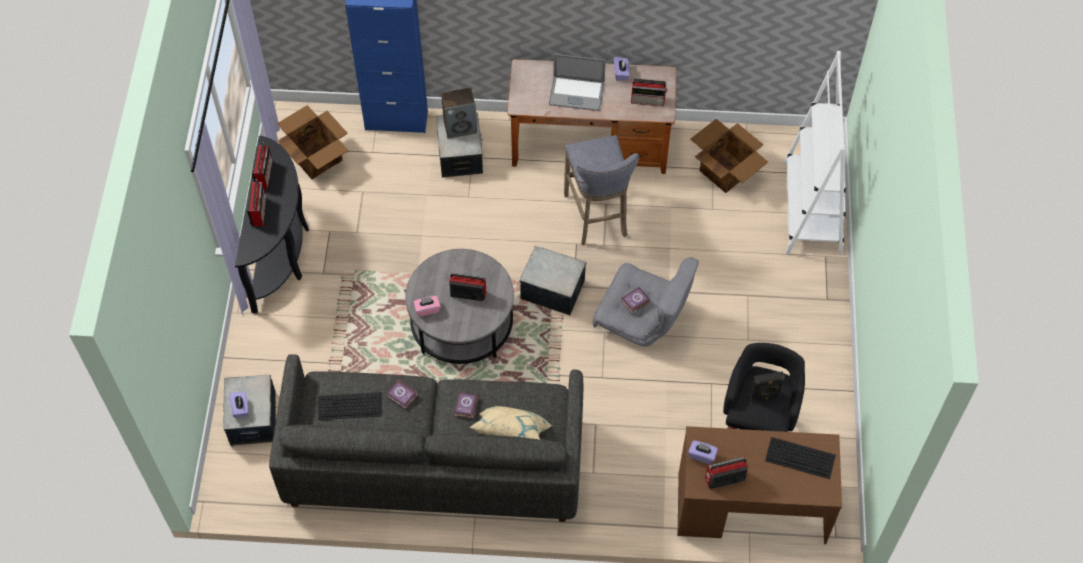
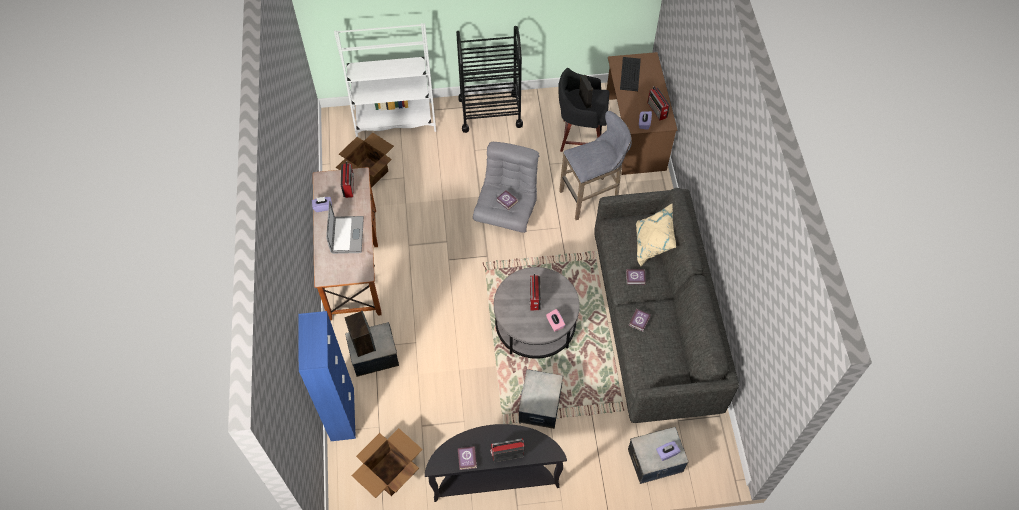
camera: 100 degrees left, 0 degrees up
radio [252,142,273,189] -> book [458,446,477,470]
keyboard [318,392,382,420] -> none
storage box [520,246,586,315] -> storage box moved to [519,369,563,429]
grey stool [564,135,639,245] -> grey stool moved to [559,111,632,220]
none -> black cart [456,26,523,133]

